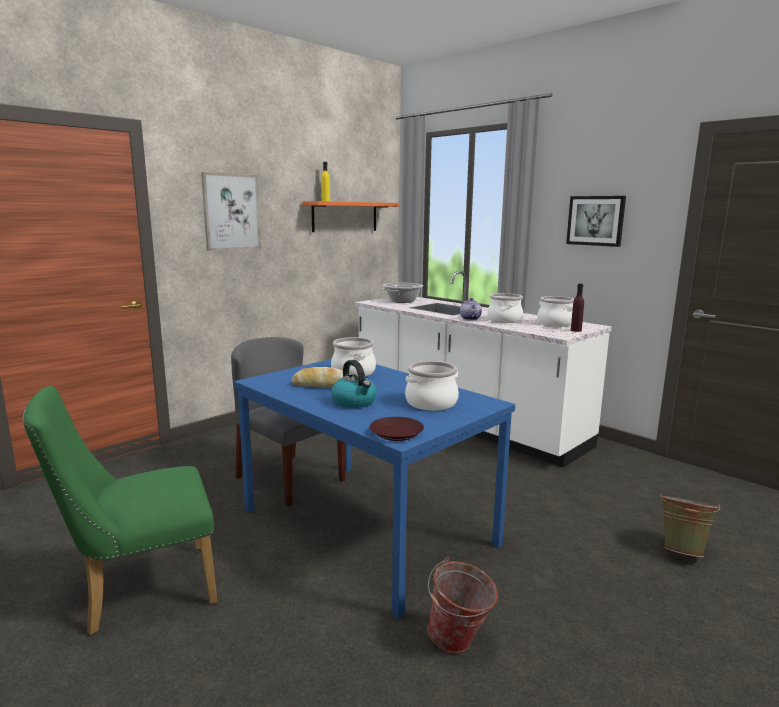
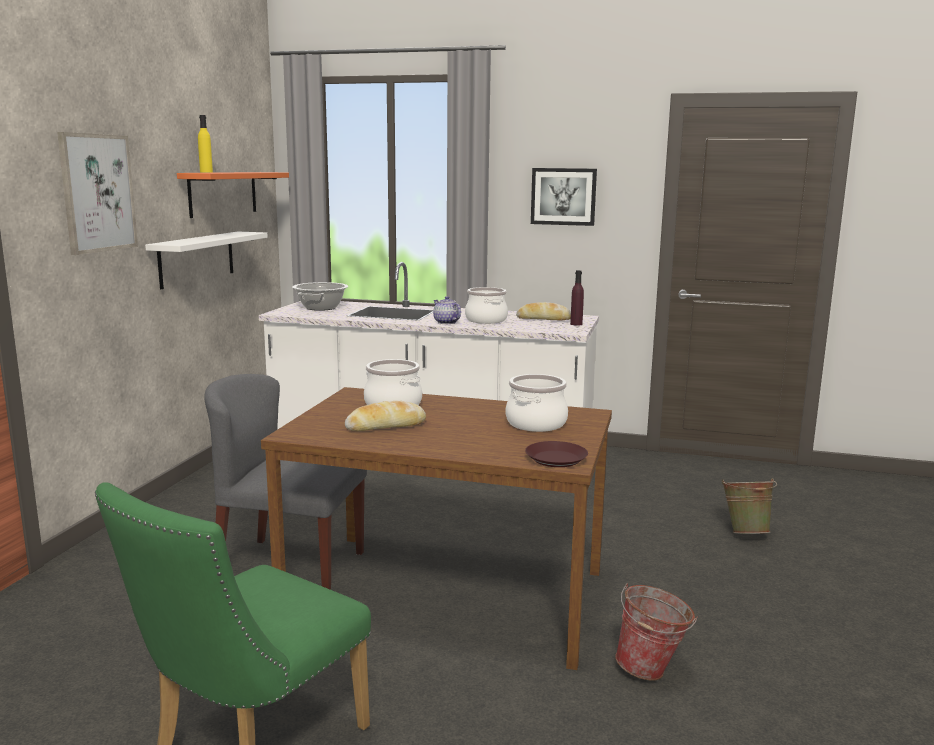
camera: 30 degrees left, 0 degrees up
blue dining table [234,359,515,619] -> brown dining table [261,387,612,670]
kettle [331,360,377,408] -> none
cooking pot [537,296,574,327] -> bread [516,302,571,320]
none -> white shelf [145,232,268,289]

